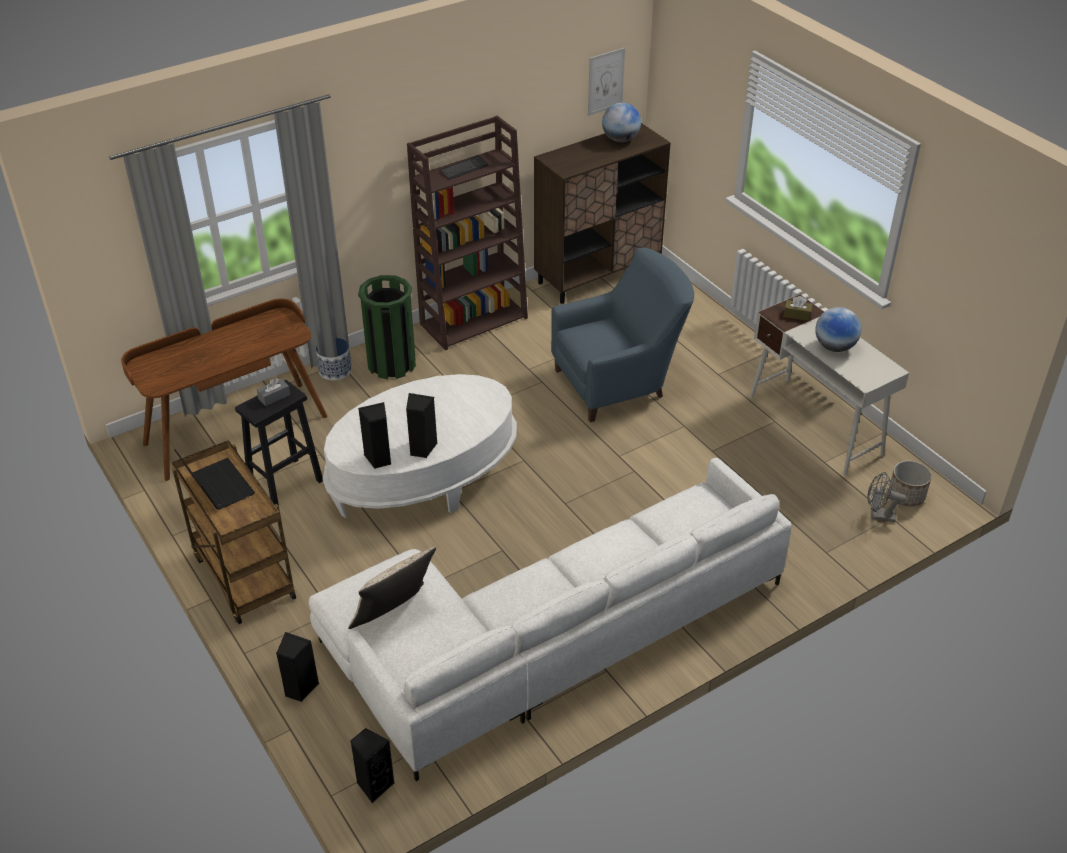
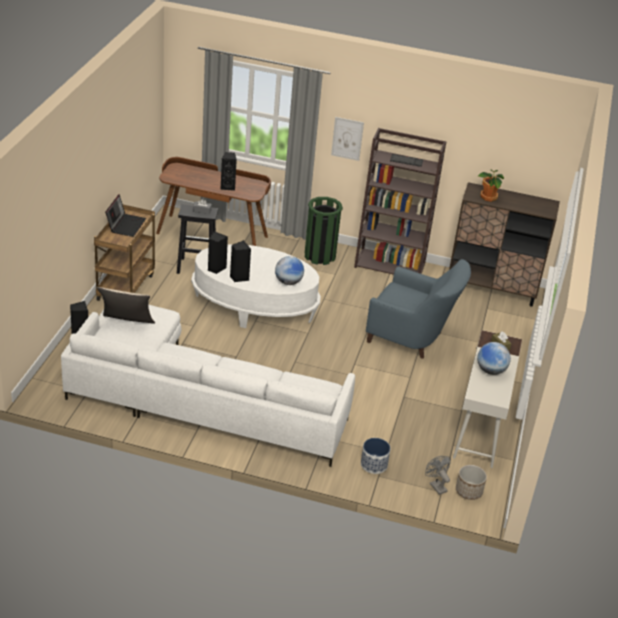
camera: 45 degrees right, 5 degrees down
planter [316,337,352,380] -> planter moved to [361,438,390,474]
black speaker [350,728,395,803] -> black speaker moved to [220,152,237,191]
picture [588,48,625,116] -> picture moved to [331,117,364,161]
globe [602,102,641,142] -> globe moved to [275,256,304,285]
none -> potted plant [478,169,504,202]

